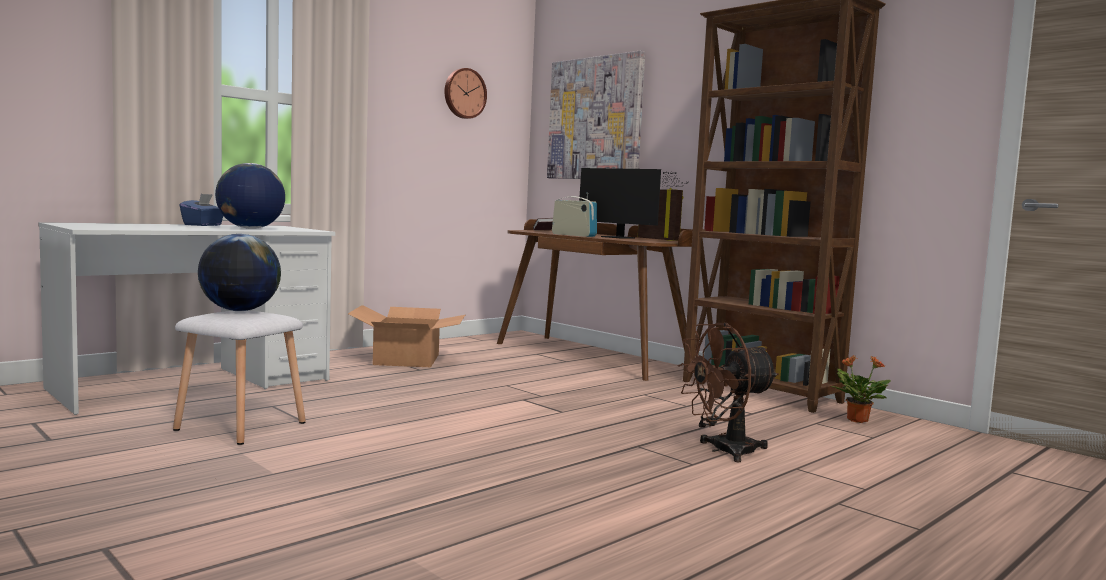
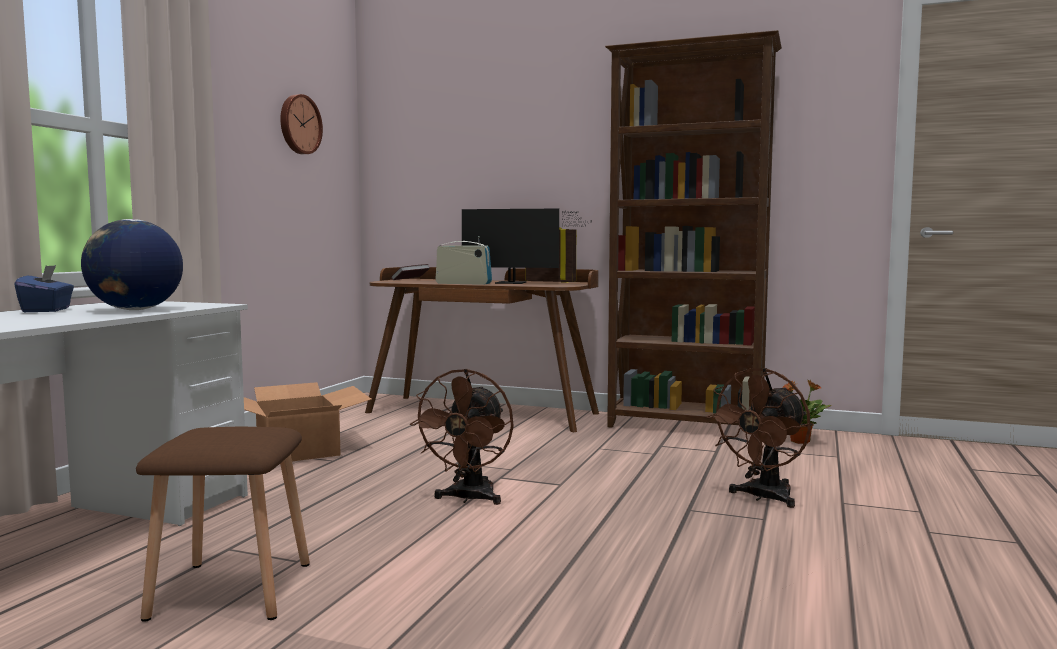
camera: 25 degrees left, 0 degrees up
white stool [173,311,306,445] -> brown stool [136,426,310,622]
globe [198,234,281,311] -> none
picture [547,50,645,179] -> none
none -> brown fan [410,369,514,505]

